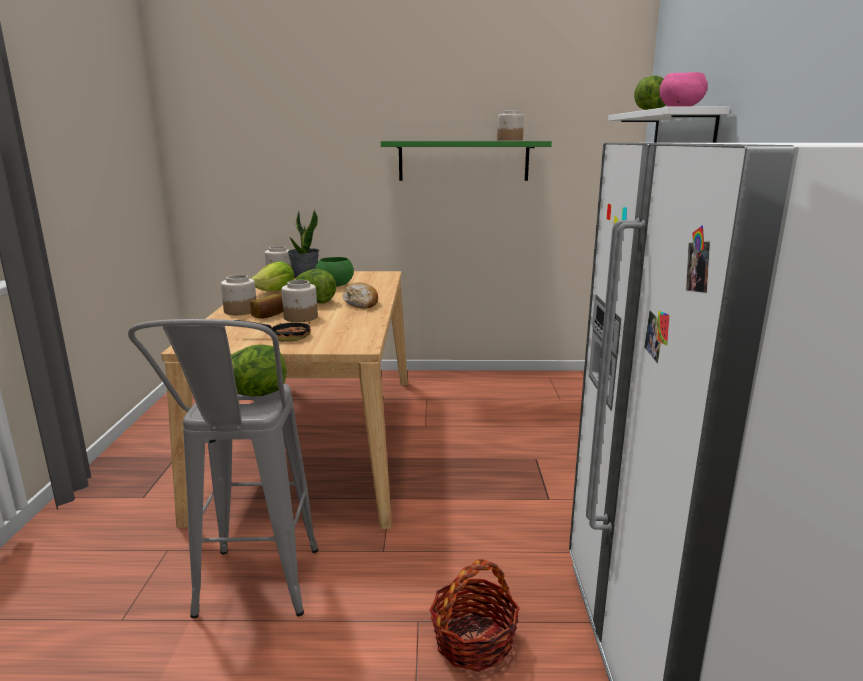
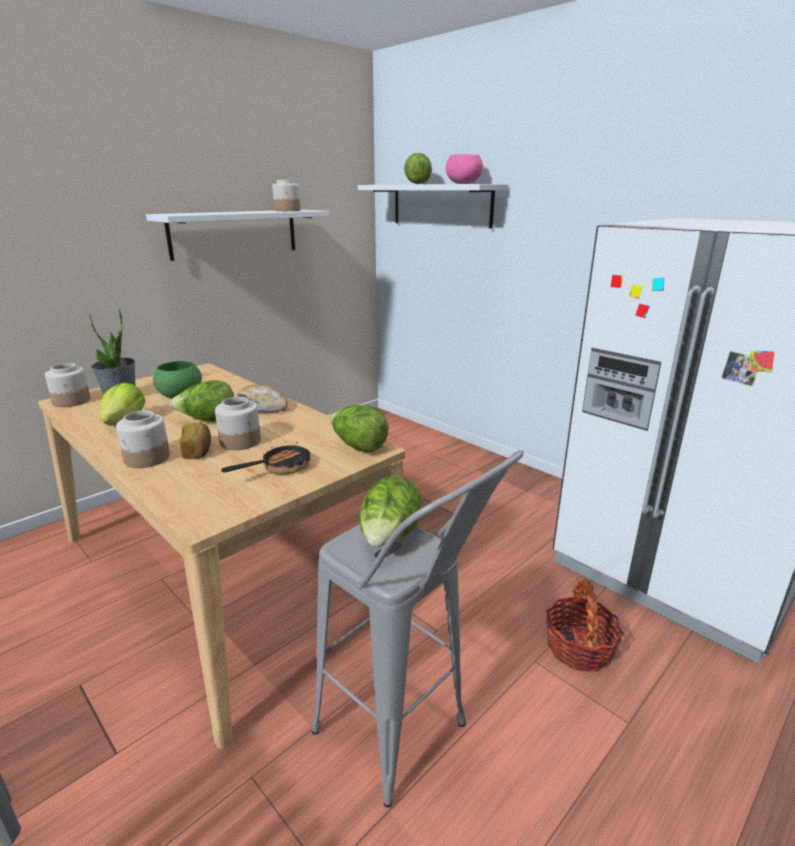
camera: 45 degrees left, 5 degrees up
green shelf [381,141,552,181] -> white shelf [146,210,329,261]
none -> lettuce [330,405,389,453]

